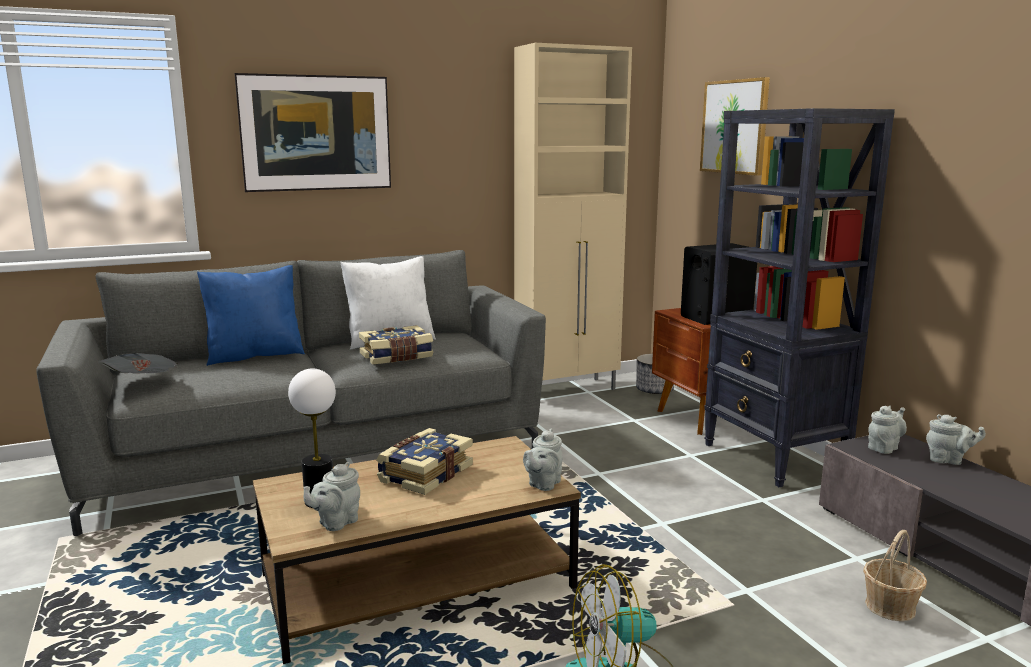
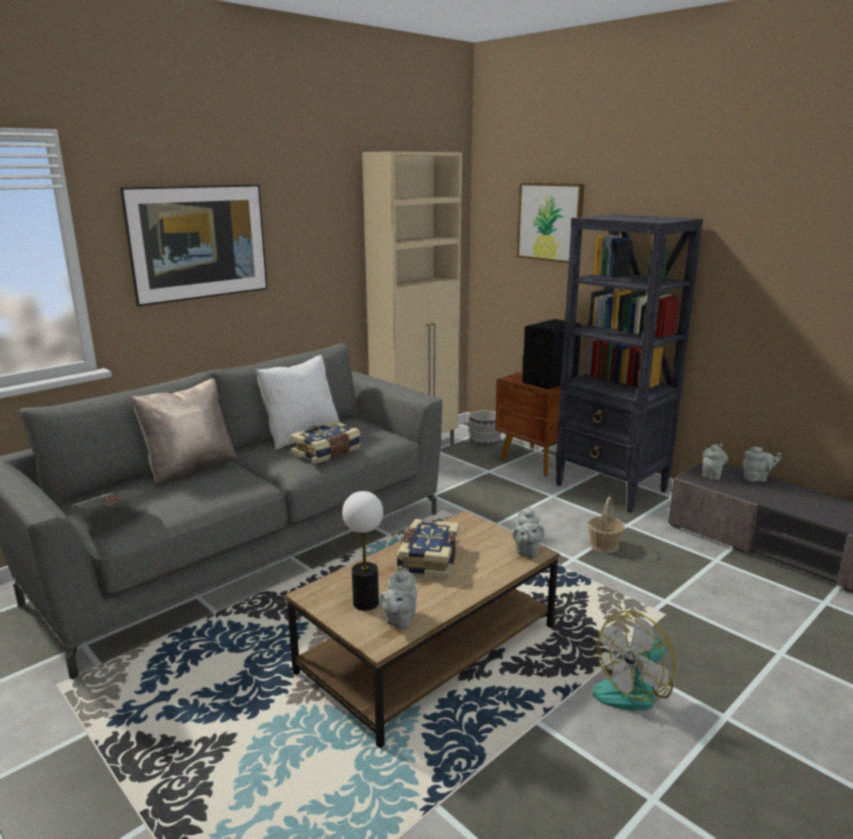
camera: 20 degrees left, 5 degrees up
blue pillow [197,265,305,366] -> beige pillow [131,378,239,487]
basket [863,530,927,621] -> basket moved to [588,496,625,553]

